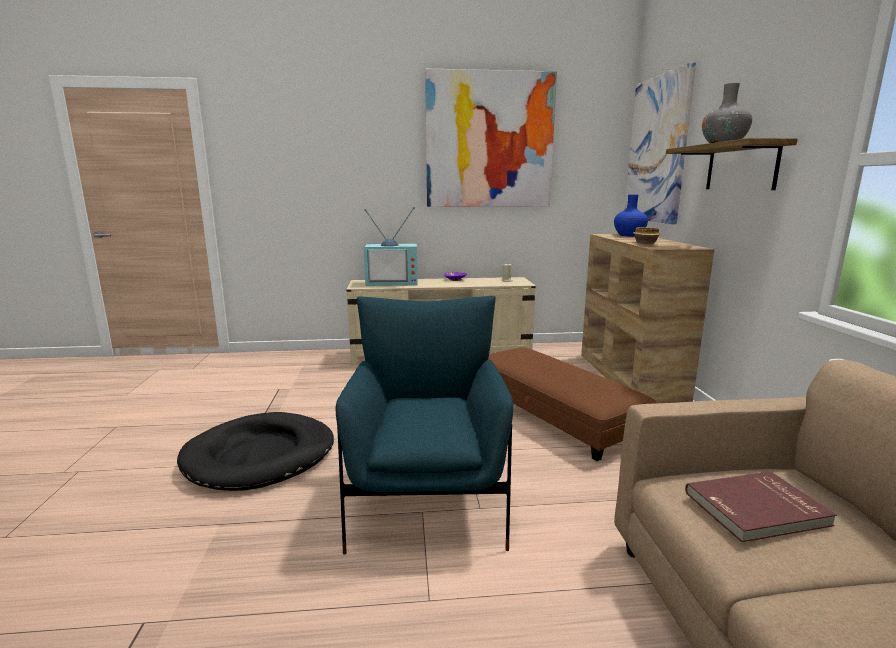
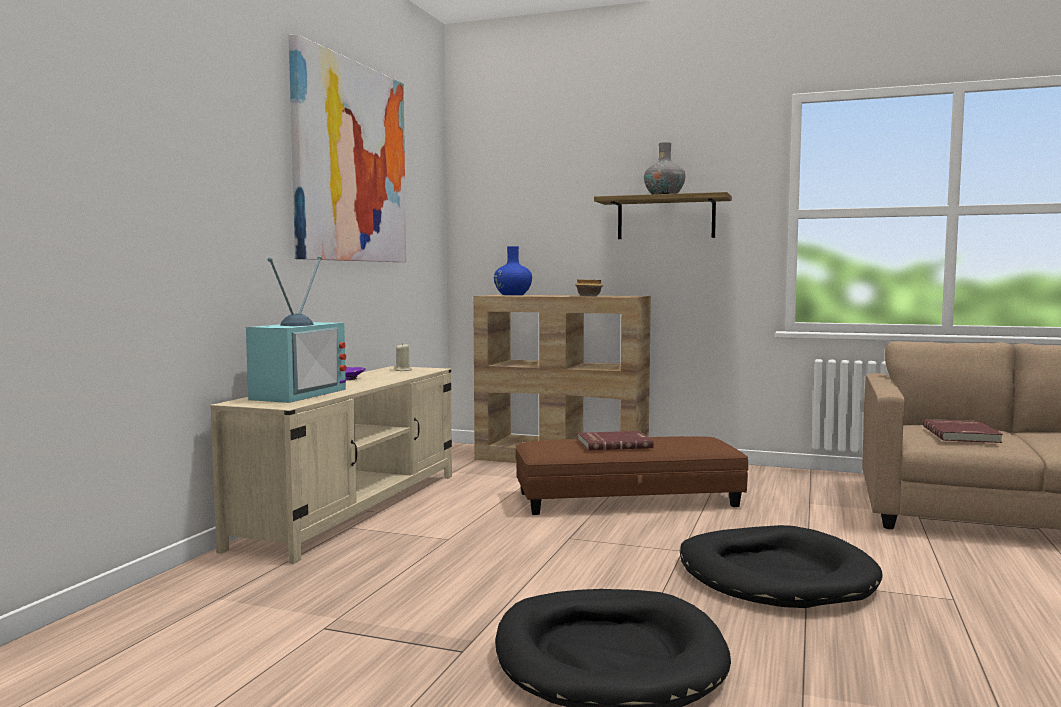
camera: 65 degrees left, 10 degrees down
blue armchair [336,296,513,554] -> black dog bed [679,525,883,608]
picture [625,62,696,224] -> none
none -> red book [578,431,654,450]

